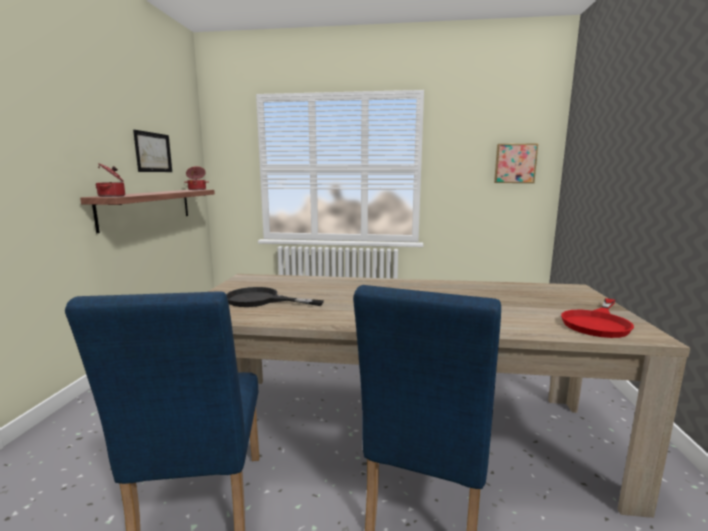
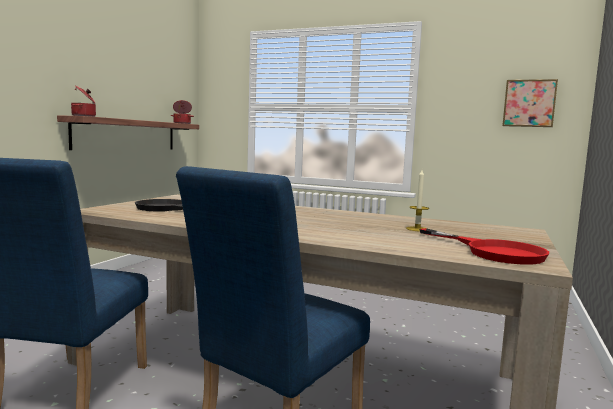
camera: 15 degrees right, 5 degrees down
picture [133,130,172,172] -> none
red frying pan [561,298,634,338] -> red frying pan turned 90 degrees counterclockwise [419,228,549,265]
none -> candle [406,170,429,232]

